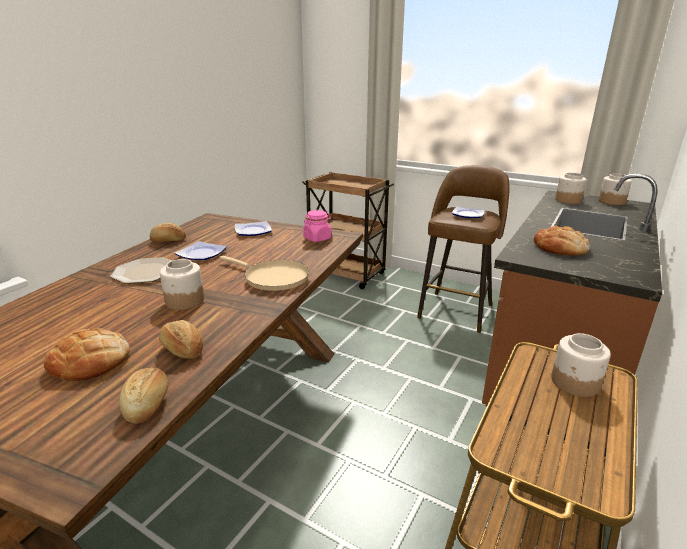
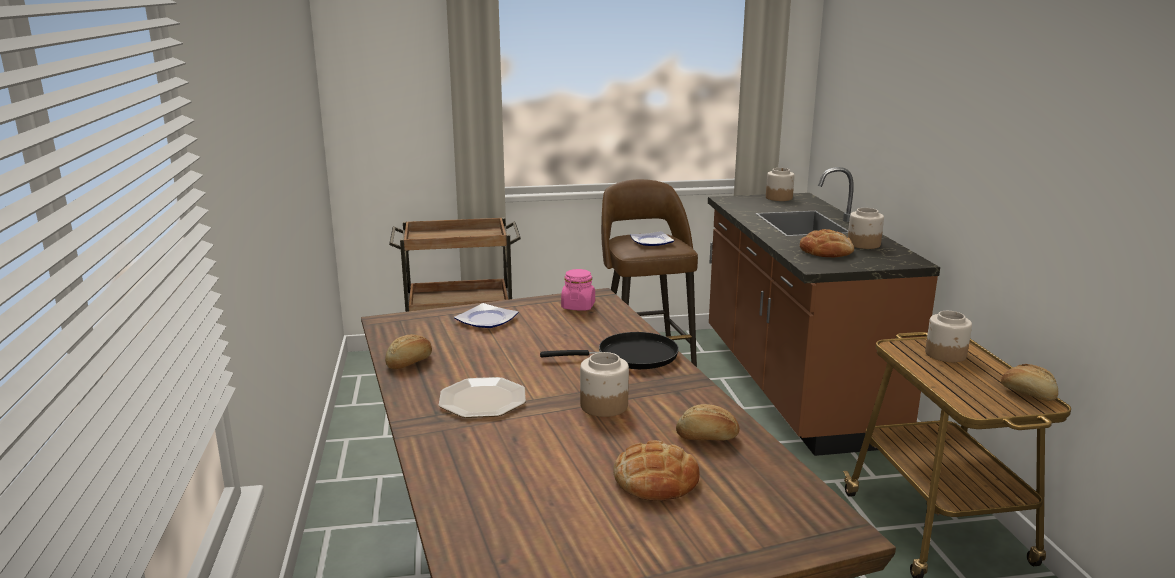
camera: 40 degrees left, 5 degrees down
bread [119,368,168,424] -> bread moved to [1001,364,1058,401]
plate [175,241,227,260] -> none
beige frying pan [219,256,309,291] -> black frying pan [540,332,679,369]
jar [555,173,587,204] -> jar moved to [848,208,884,249]

